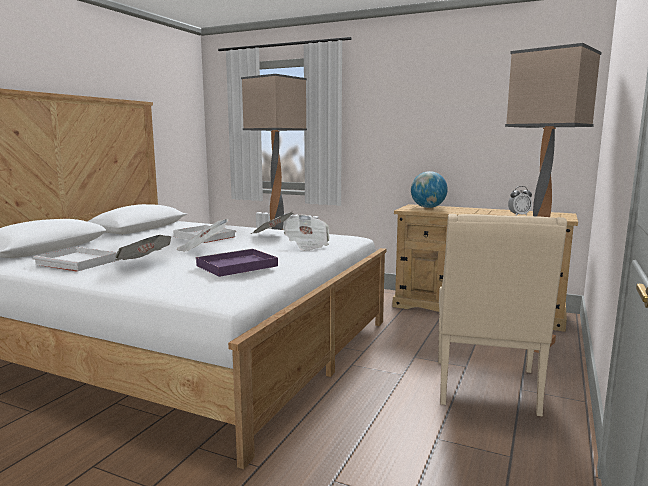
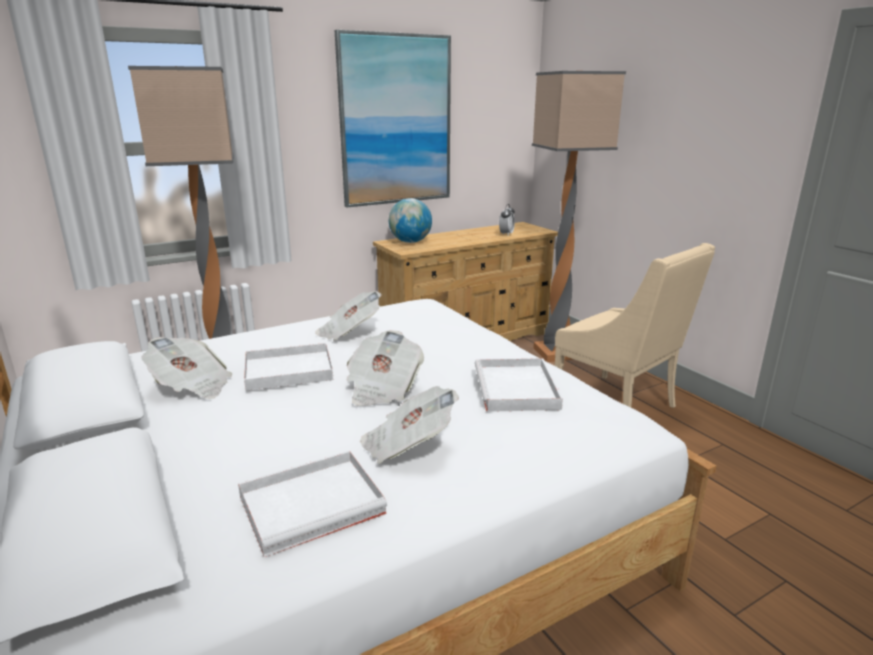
camera: 55 degrees left, 10 degrees up
purple tray [195,248,278,277] -> white tray [475,359,563,412]
newspaper [284,215,330,251] -> newspaper moved to [141,337,232,399]
none -> picture [335,30,451,208]

